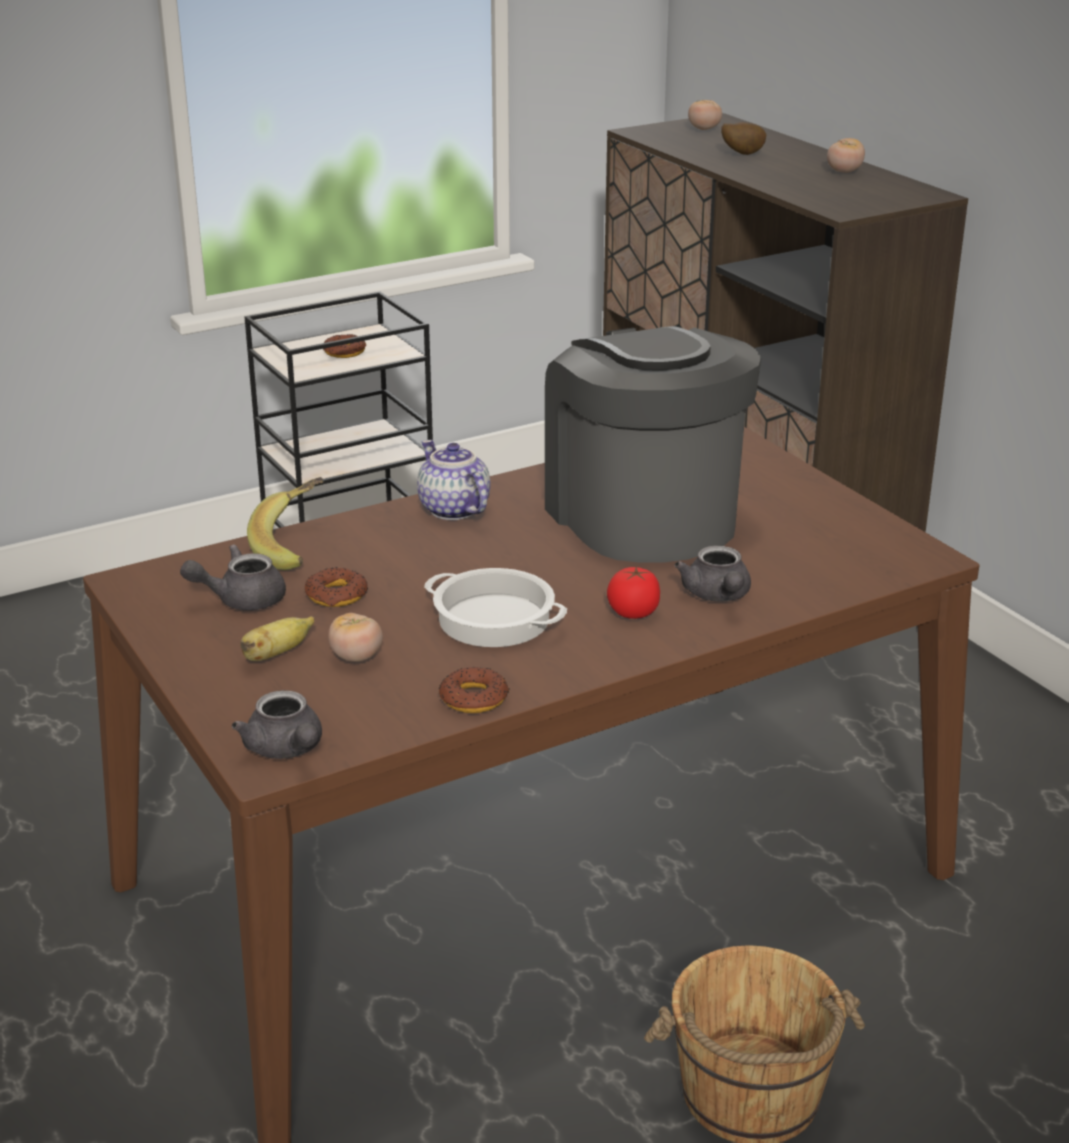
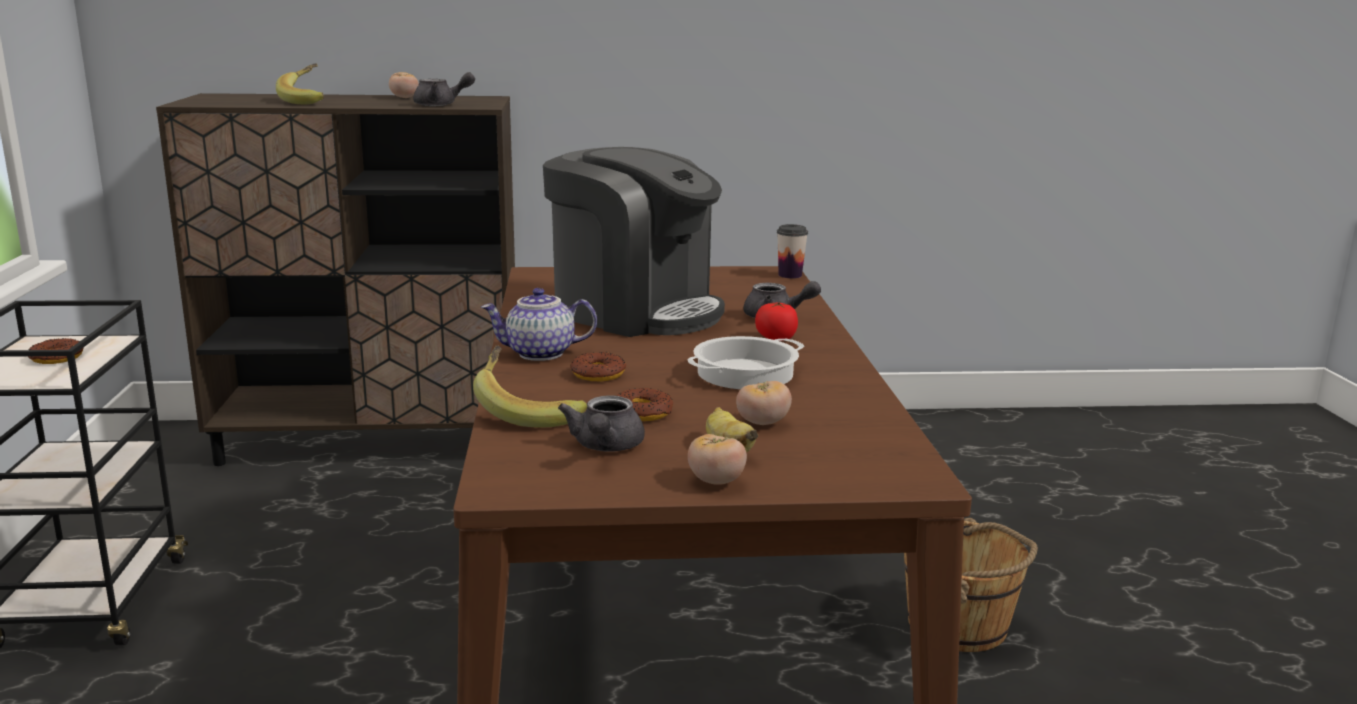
camera: 65 degrees left, 10 degrees down
grey teapot [232,690,322,759] -> grey teapot moved to [413,72,475,106]
donut [439,667,510,713] -> donut moved to [570,352,626,381]
coffee machine [545,326,762,563] -> coffee machine turned 150 degrees counterclockwise [543,147,725,337]
tomato [688,100,722,130] -> tomato moved to [688,434,747,485]
potato [721,122,766,155] -> banana [276,63,324,104]
none -> cup [777,224,808,278]

